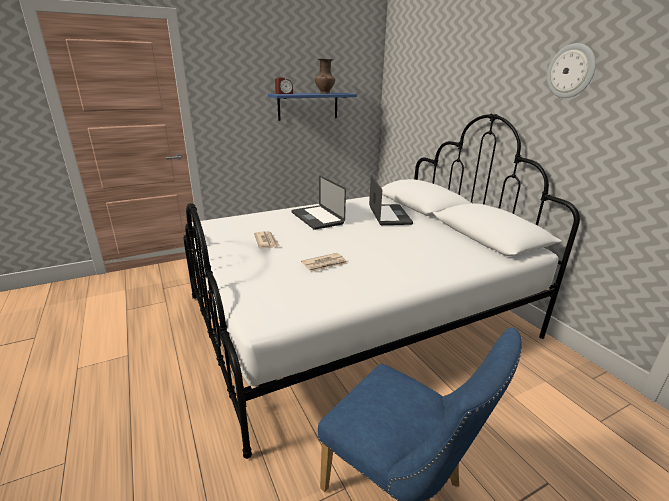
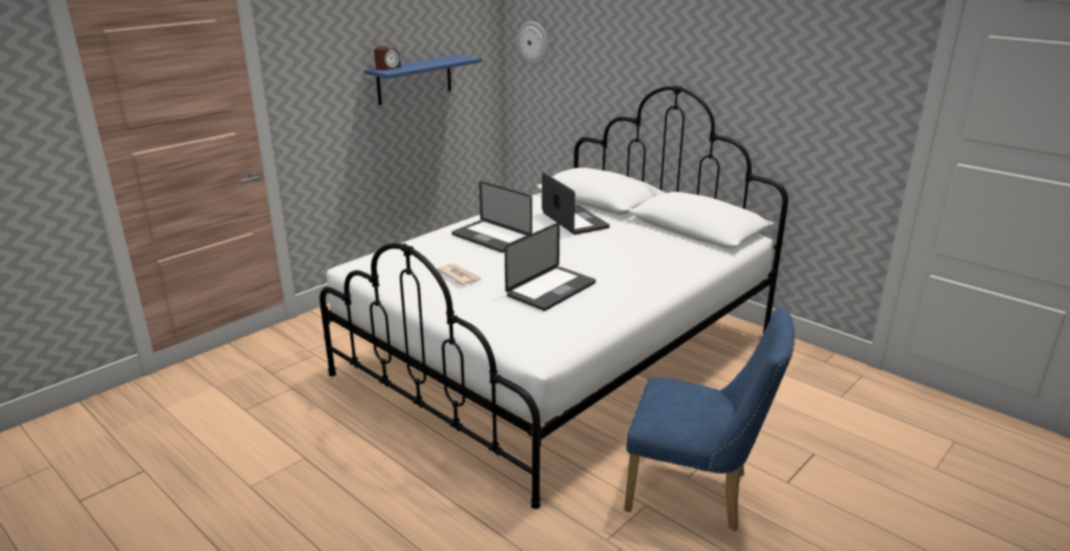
camera: 20 degrees left, 0 degrees up
newspaper [301,253,348,272] -> laptop [504,222,596,311]
brown vase [315,58,335,94] -> none
wall clock [547,43,596,98] -> wall clock moved to [517,21,548,65]

